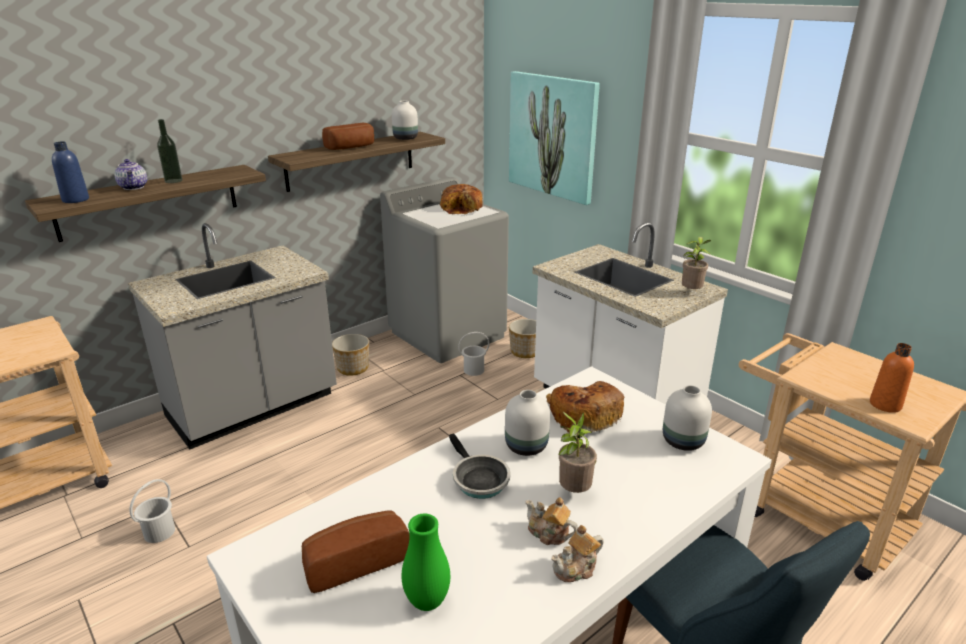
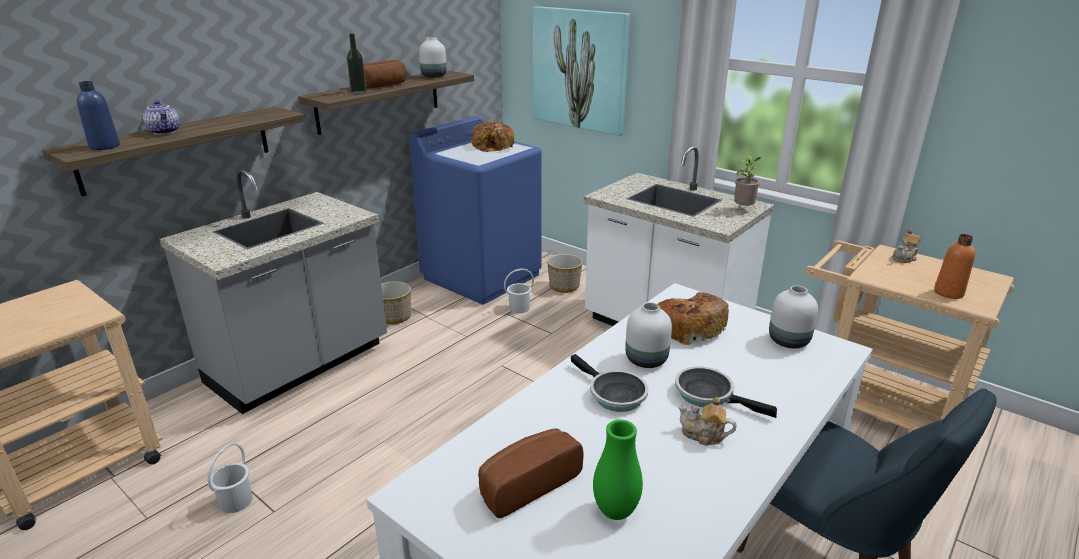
camera: 10 degrees left, 0 degrees up
bottle [157,119,182,183] -> bottle moved to [347,33,367,94]
grey washing machine [380,177,509,363] -> blue washing machine [409,116,542,304]
teapot [551,525,603,582] -> teapot moved to [892,229,921,263]
potted plant [559,412,597,493] -> frying pan [675,367,777,418]

